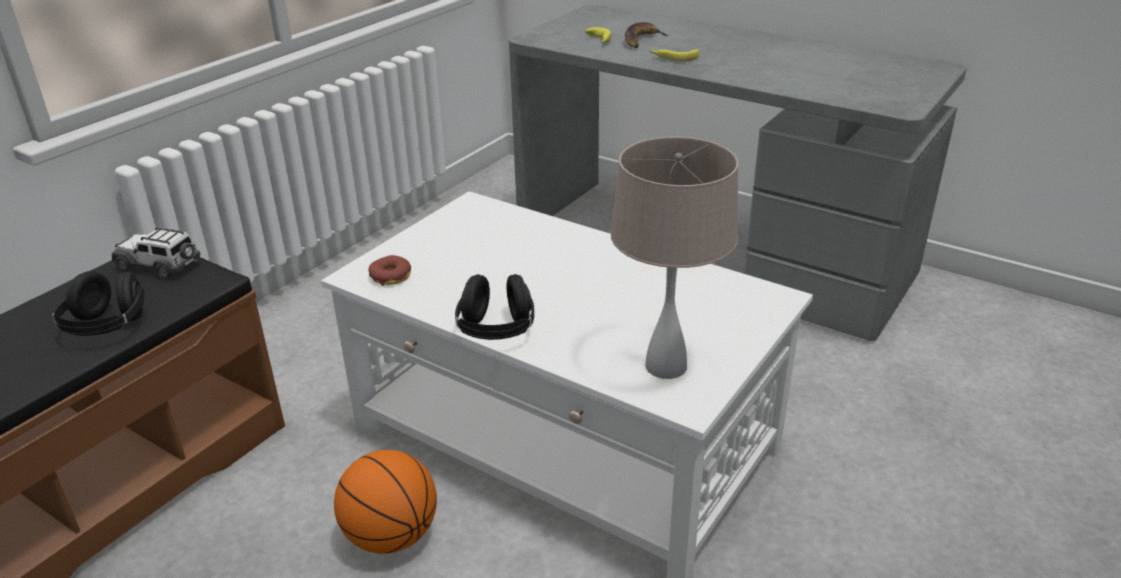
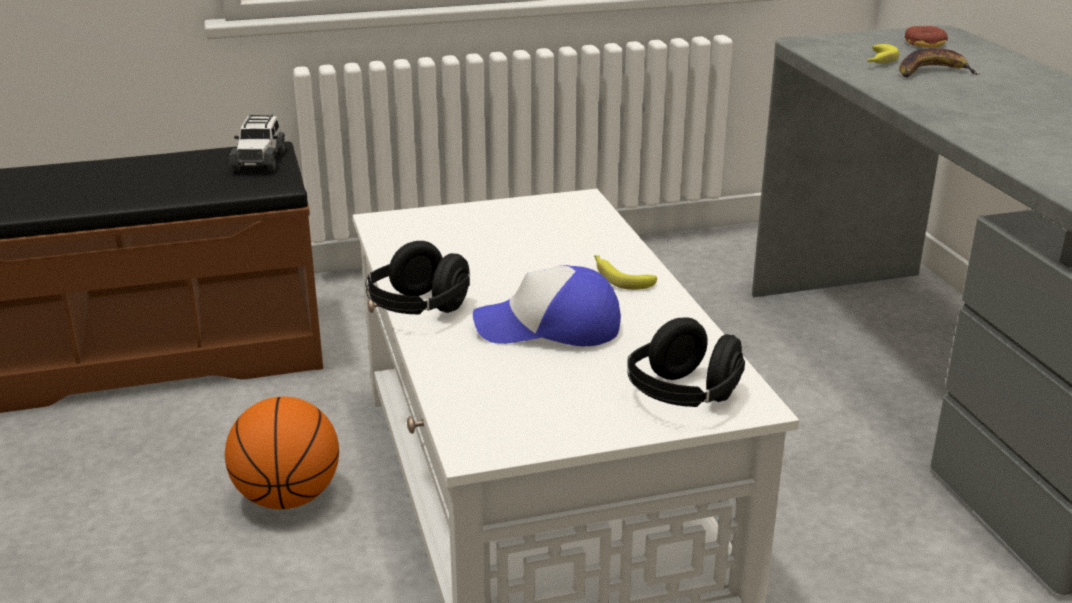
camera: 40 degrees right, 5 degrees down
black headphones [52,271,145,336] -> black headphones moved to [627,317,745,407]
toy car [112,227,201,279] -> toy car turned 150 degrees counterclockwise [229,114,285,171]
donut [369,255,411,286] -> donut moved to [905,26,948,48]
beige table lamp [611,137,739,379] -> none
banana [649,49,699,62] -> banana moved to [594,255,657,290]
none -> cap [473,265,621,346]

